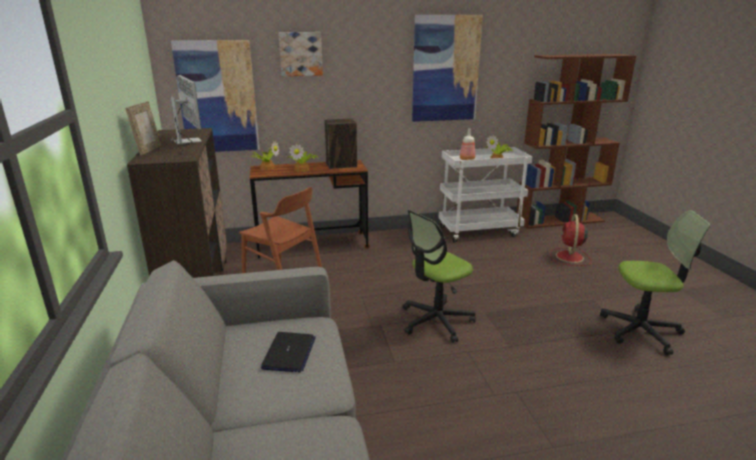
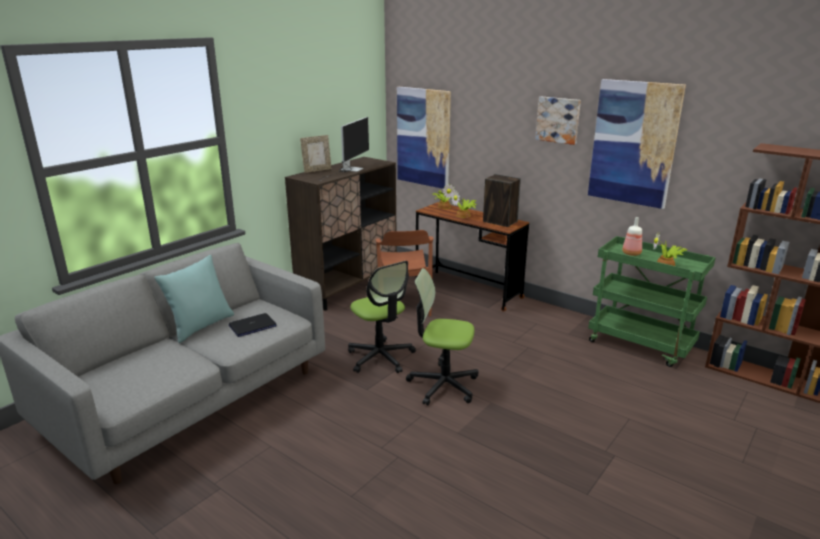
camera: 50 degrees right, 0 degrees up
picture [278,32,323,76] -> picture moved to [535,97,581,145]
white cart [438,147,532,243] -> green cart [588,236,716,367]
red fan [550,214,591,266] -> none
office chair [600,210,710,355] -> office chair moved to [348,261,416,373]
none -> turquoise pillow [154,255,234,343]

